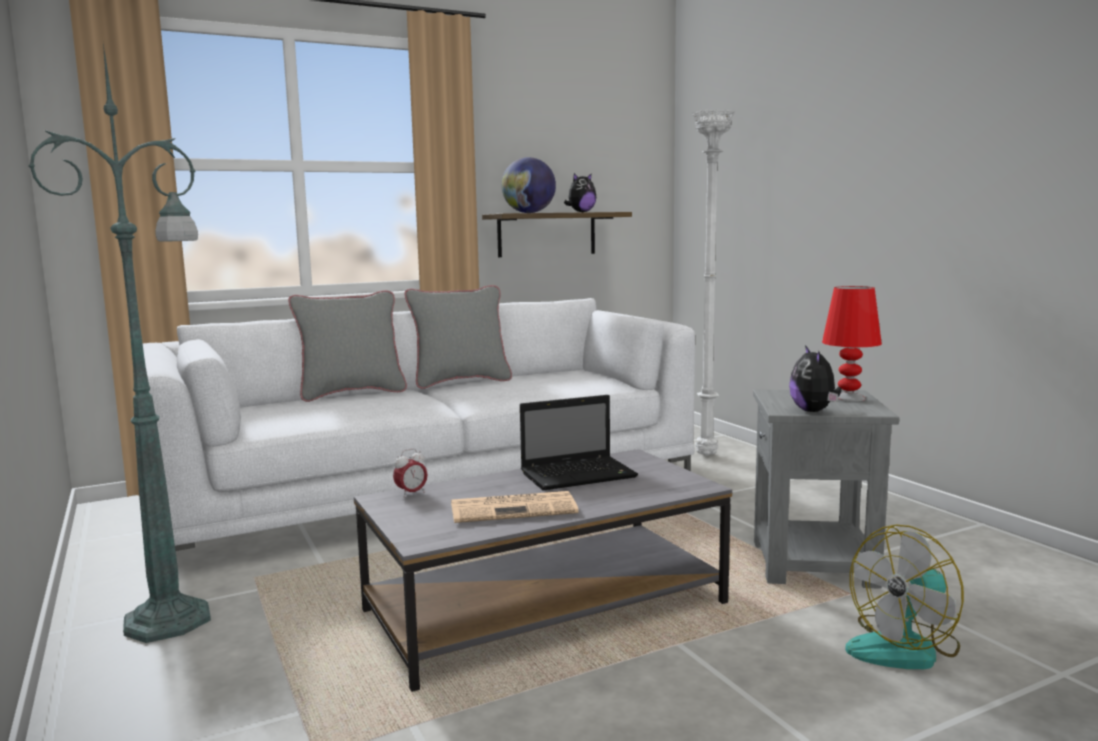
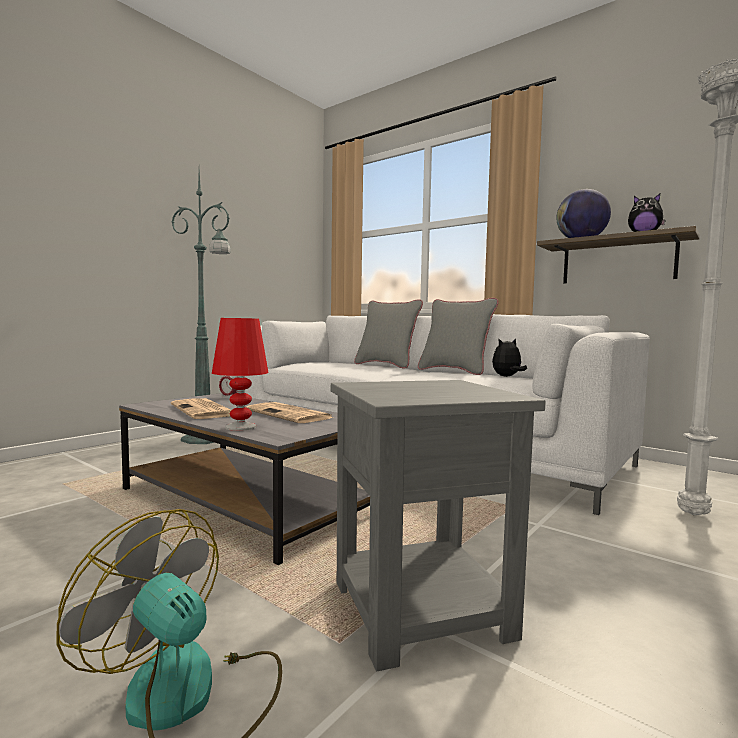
camera: 65 degrees right, 5 degrees down
laptop [520,395,638,490] -> newspaper [246,402,333,423]
plush toy [789,345,841,412] -> plush toy moved to [492,338,527,377]
red table lamp [822,286,882,402] -> red table lamp moved to [212,318,268,431]

